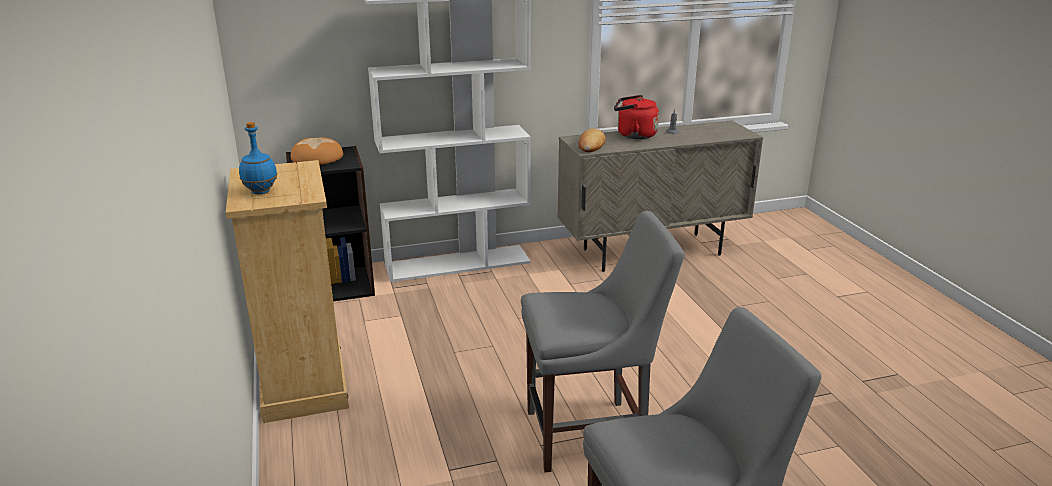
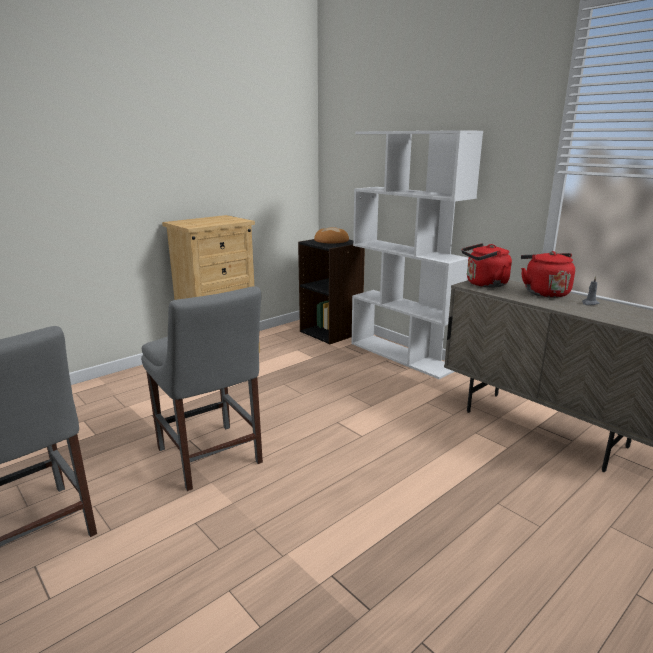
camera: 65 degrees right, 5 degrees down
blue bottle [239,122,278,194] -> none
bread [578,128,606,152] -> red kettle [462,243,512,288]

